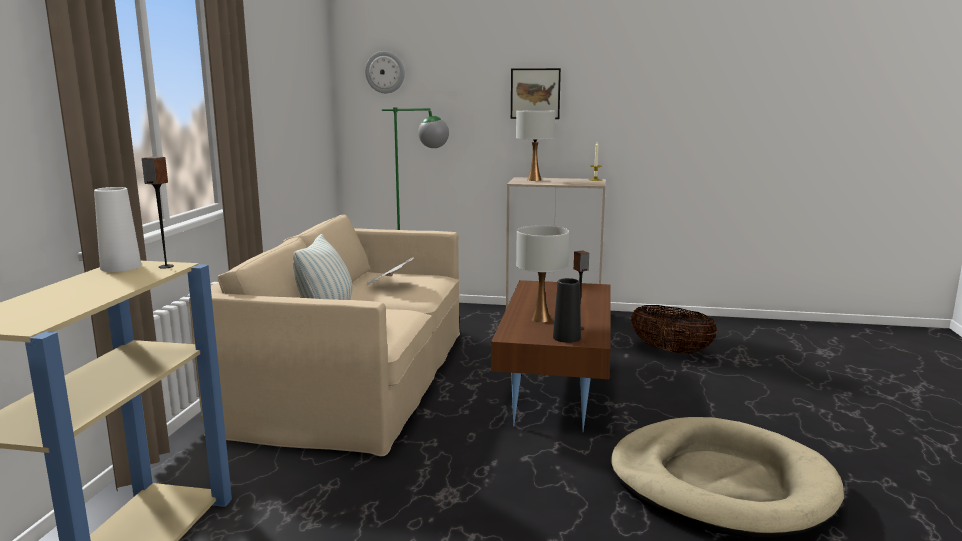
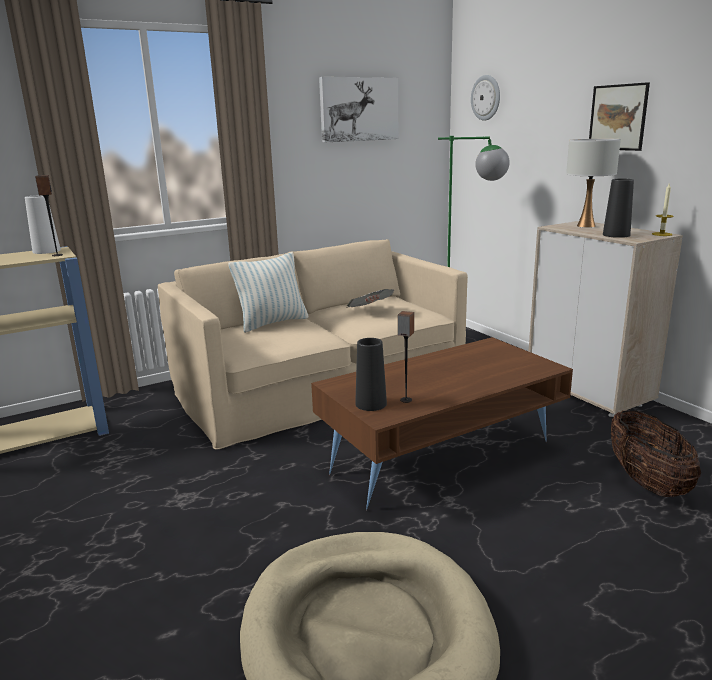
camera: 50 degrees right, 5 degrees up
white table lamp [516,225,569,322] -> none
none -> picture [319,77,398,142]
none -> black vase [603,179,634,238]

